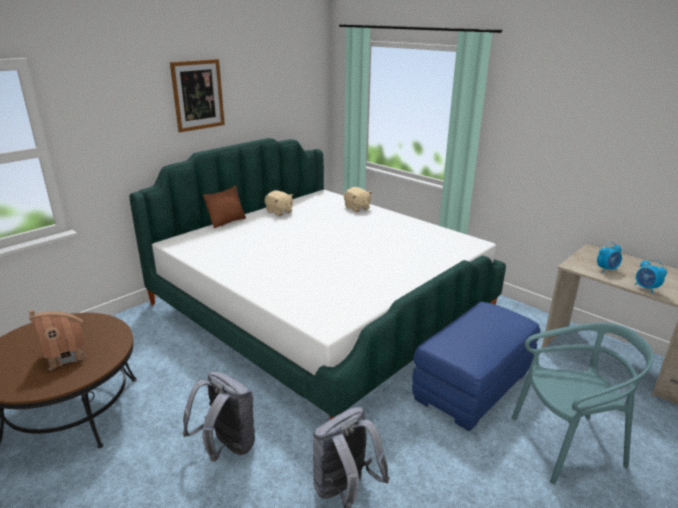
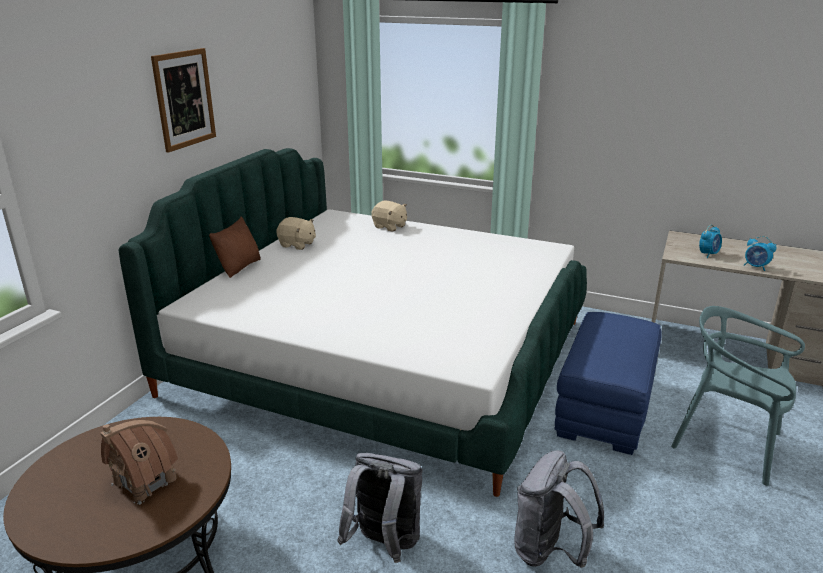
camera: 20 degrees left, 0 degrees up
turquoise chair [512,323,654,484] -> turquoise chair turned 120 degrees counterclockwise [671,306,805,486]

